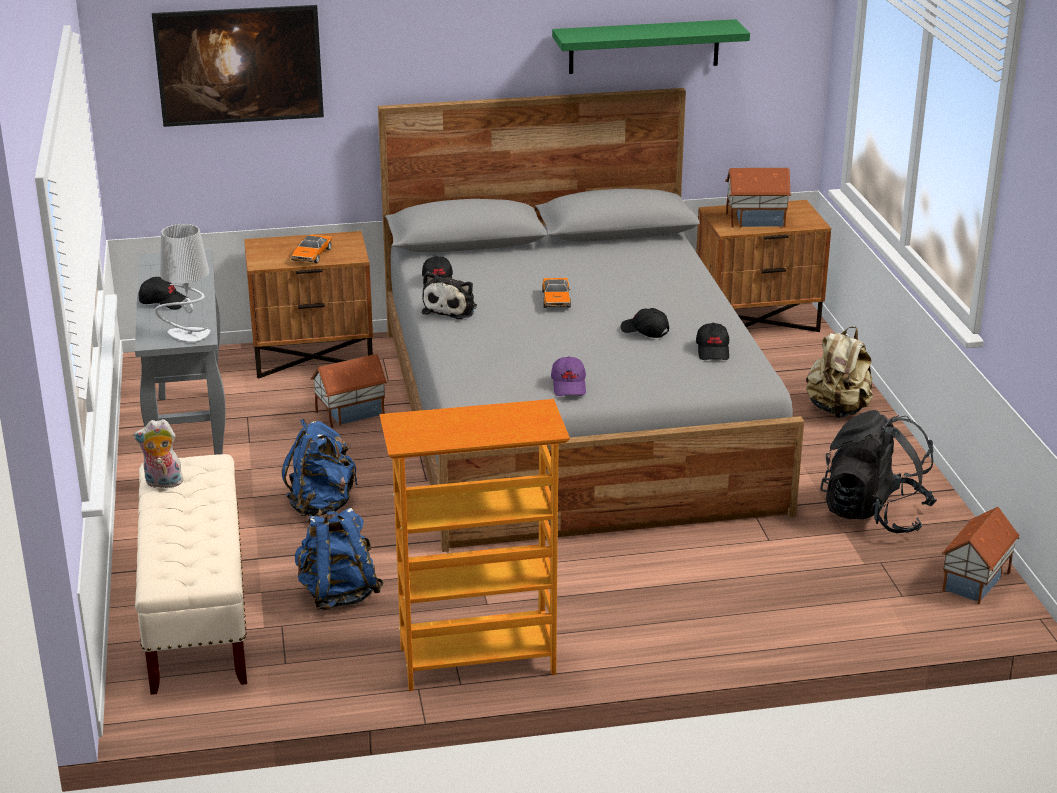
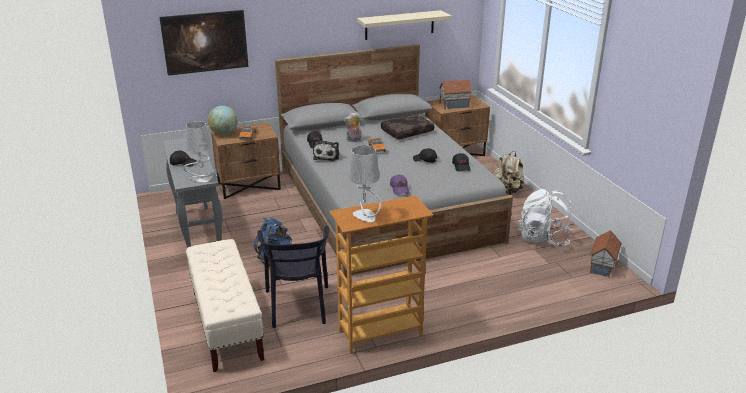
camera: 10 degrees left, 0 degrees up
plush toy [133,419,183,490] -> plush toy moved to [344,112,362,142]
blue backpack [295,508,384,610] -> black chair [257,226,329,328]
toy house [310,354,387,428] -> none
green shelf [552,19,750,74] -> beige shelf [357,10,451,40]
black backpack [820,410,937,533] -> white backpack [518,189,572,247]
none -> globe [208,106,238,135]
none -> grey table lamp [348,145,381,222]
none -> brown pillow [381,114,434,139]

